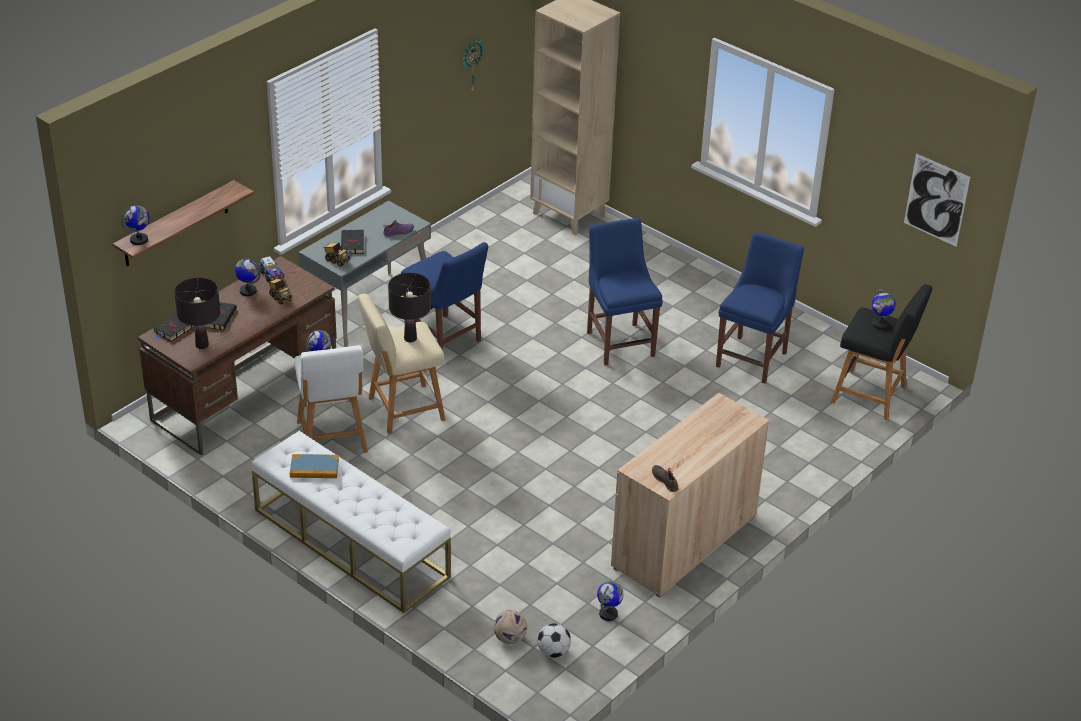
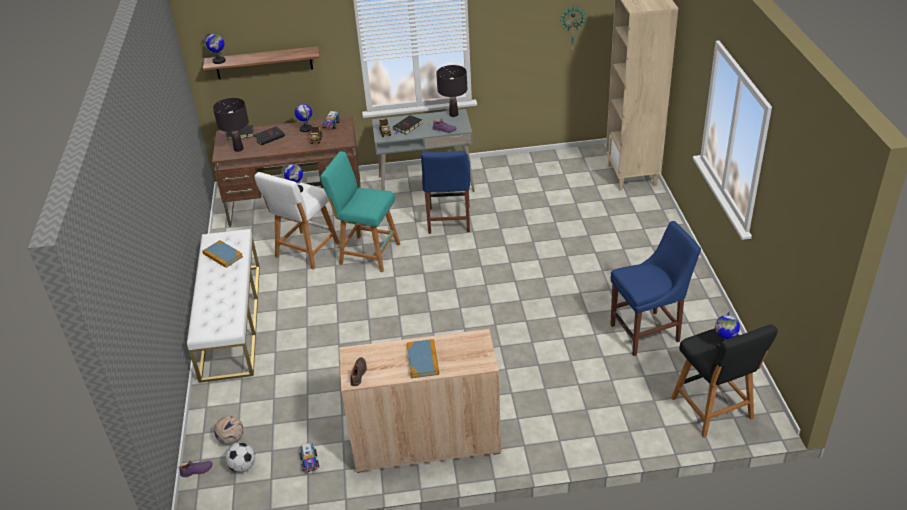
camera: 45 degrees right, 0 degrees up
beige stool [358,294,445,435] -> turquoise stool [320,151,400,272]
black table lamp [388,273,431,342] -> black table lamp moved to [436,65,467,117]
blue chair [587,218,663,366] -> none
globe [597,581,624,621] -> toy truck [299,443,319,472]
picture [904,154,970,247] -> none
none -> purple shoe [178,460,213,477]
none -> book [407,339,439,378]

